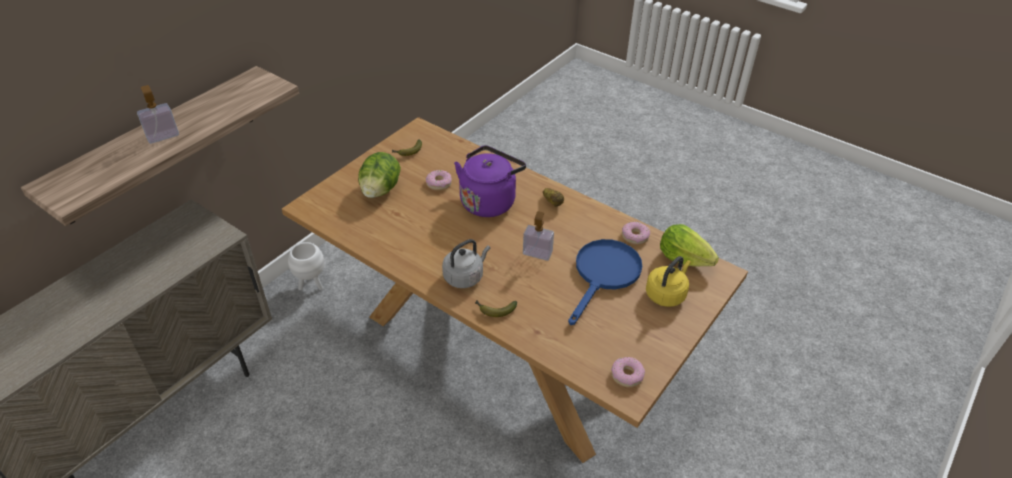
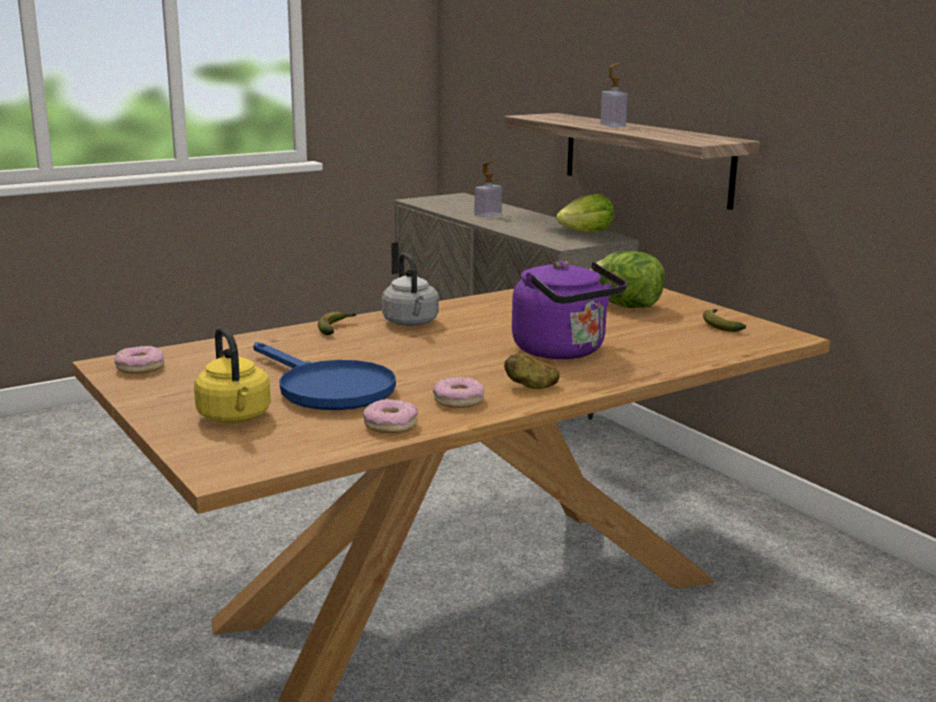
camera: 110 degrees right, 25 degrees down
white planter [288,242,324,290] -> none
donut [426,170,452,190] -> donut moved to [433,377,485,408]
soap dispenser [523,211,554,261] -> soap dispenser moved to [474,162,502,218]
lettuce [660,224,719,267] -> lettuce moved to [556,193,614,232]

